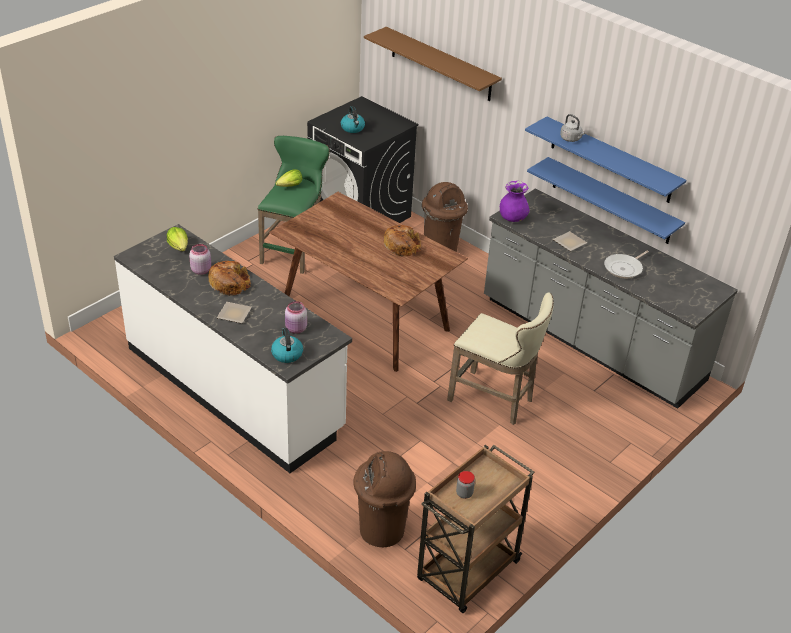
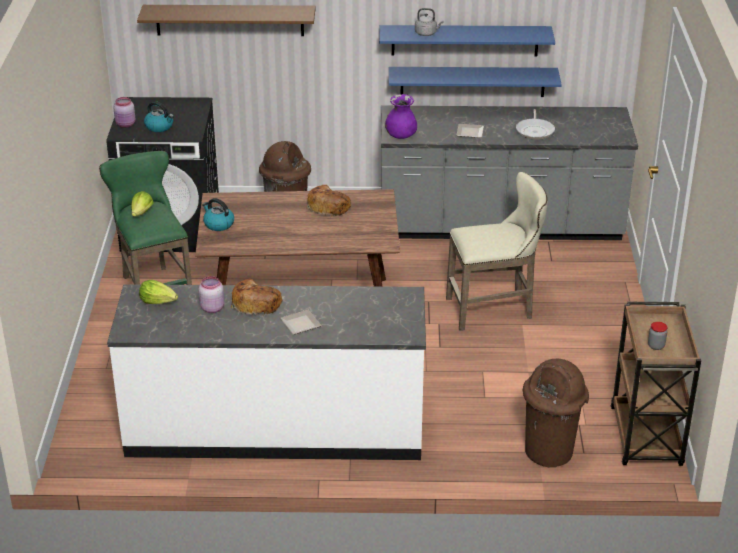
camera: 40 degrees left, 5 degrees down
kettle [271,328,303,363] -> kettle moved to [202,198,234,231]
pink jar [285,301,307,334] -> pink jar moved to [113,97,135,128]

